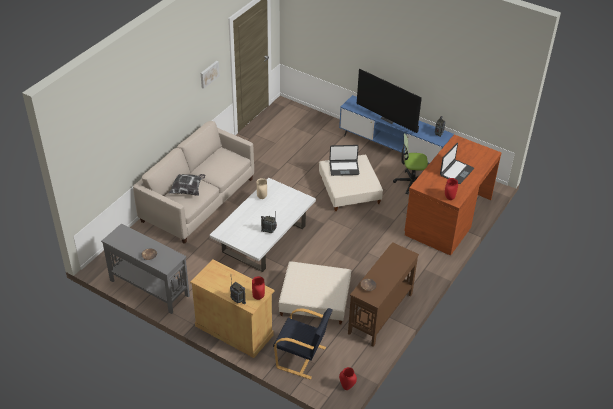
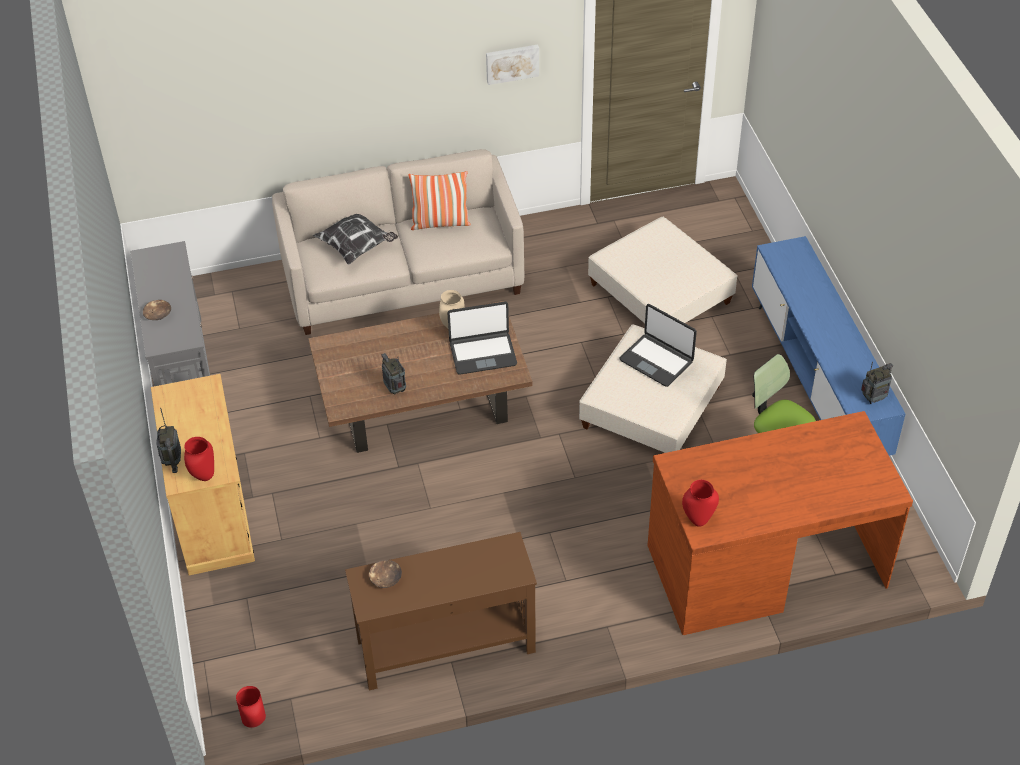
camera: 45 degrees right, 5 degrees up
white coffee table [210,178,316,272] -> brown coffee table [308,301,532,453]
black armchair [273,308,333,380] -> none
beige ottoman [279,261,351,325] -> beige ottoman moved to [588,217,738,323]
television [357,69,422,133] -> none
laptop [440,143,474,184] -> laptop moved to [447,302,517,375]
none -> pillow [408,171,471,230]

